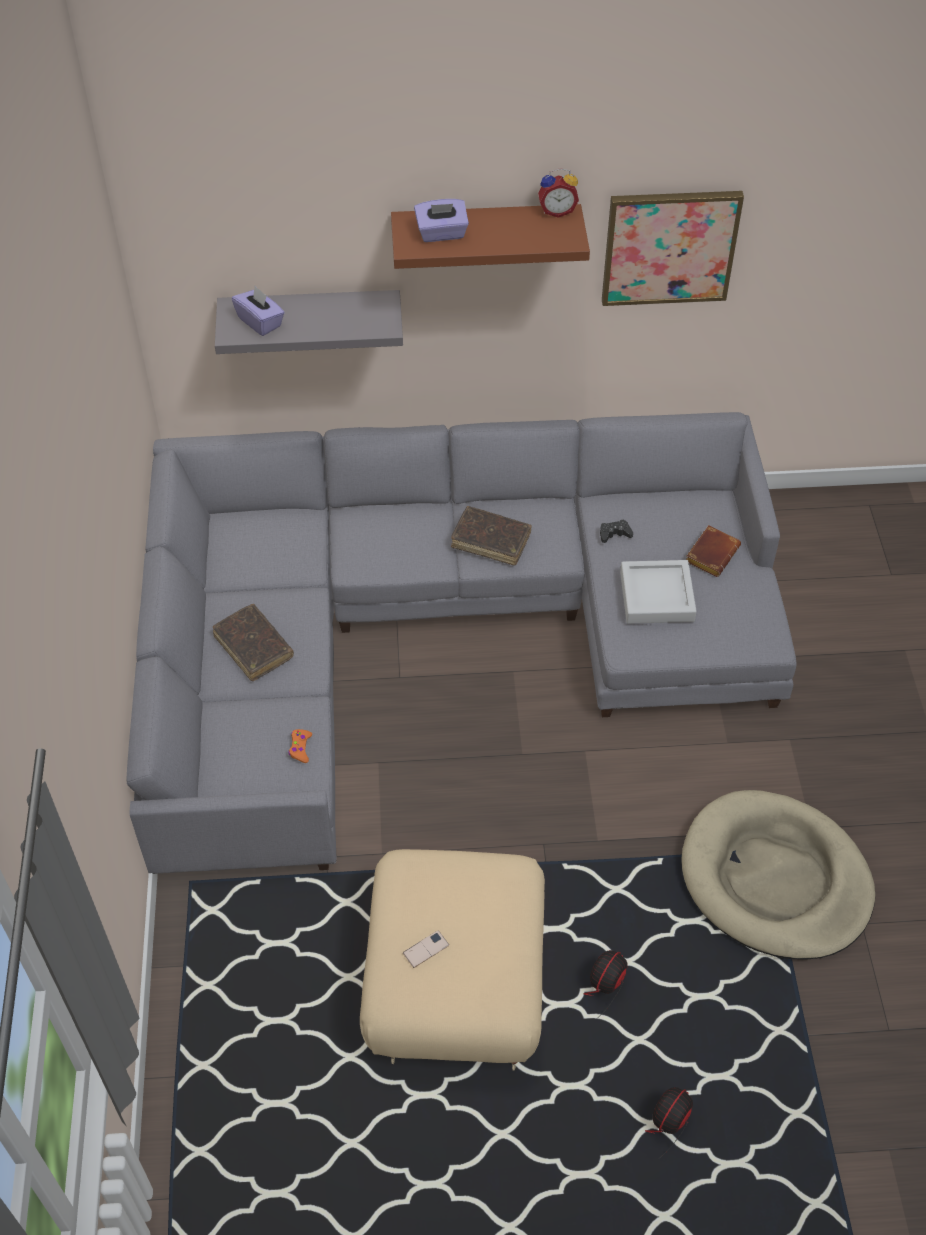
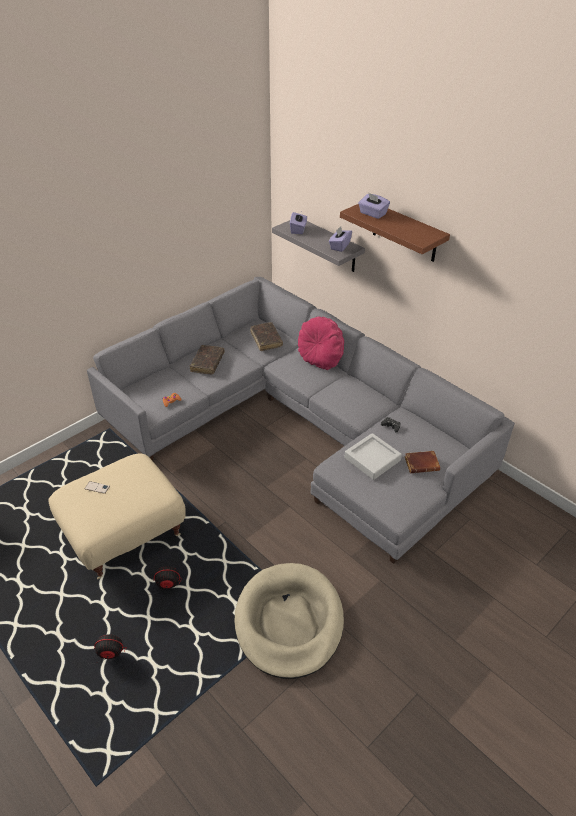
camera: 50 degrees right, 10 degrees down
brown book [451,506,532,566] -> brown book moved to [250,322,283,351]
alarm clock [538,168,579,218] -> none
picture [602,191,744,306] -> none
none -> pink pillow [298,317,344,370]
none -> purple tissue box [329,226,352,252]

